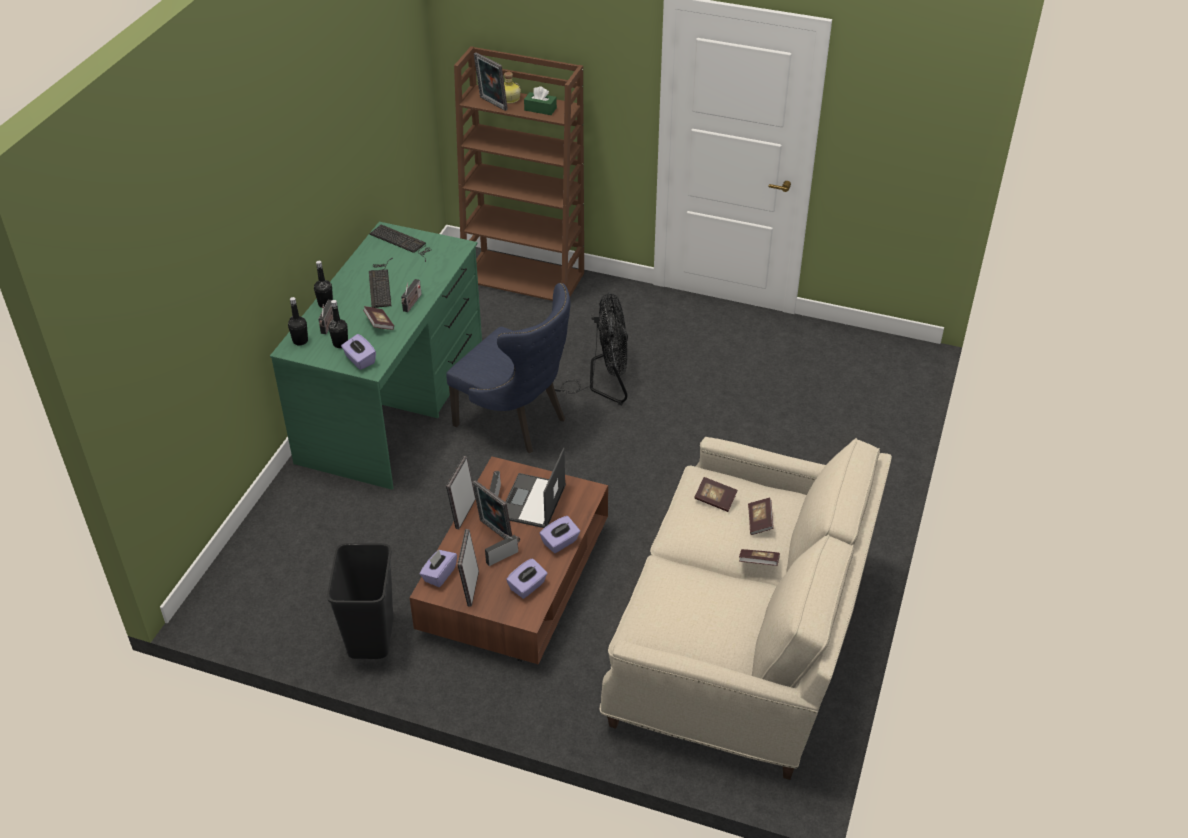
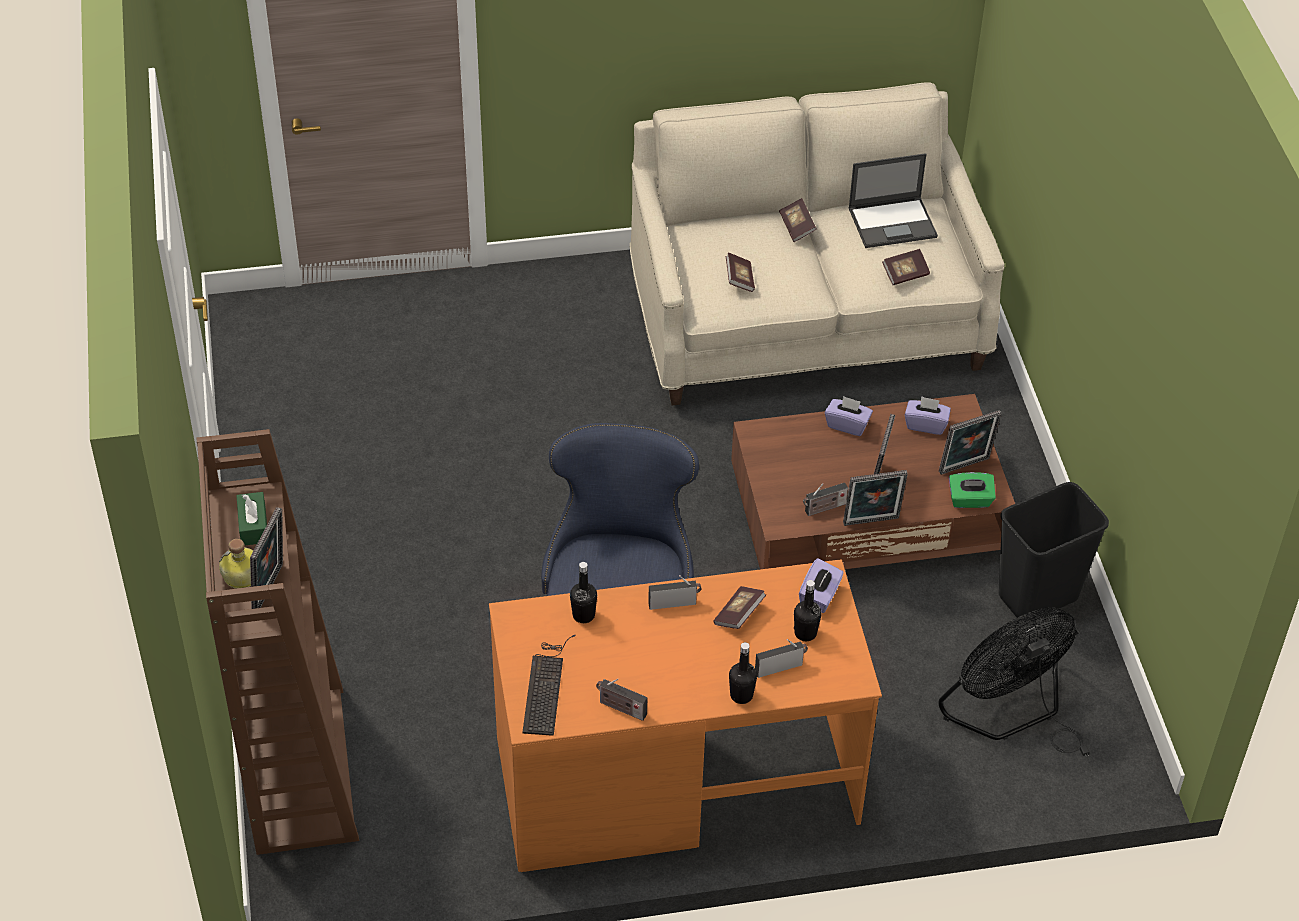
camera: 120 degrees left, 5 degrees up
green desk [270,222,482,490] -> orange desk [489,559,882,872]
black bottle [288,297,308,346] -> black bottle moved to [570,562,597,623]
keyboard [369,258,393,308] -> none
purple tissue box [420,550,457,587] -> green tissue box [949,472,996,508]
radio [485,534,520,566] -> radio moved to [596,678,647,721]
laptop [505,448,566,528] -> laptop moved to [848,153,938,248]
black fan [555,293,628,406] -> black fan moved to [938,607,1090,757]
book [748,498,774,535] -> book moved to [882,249,930,285]

